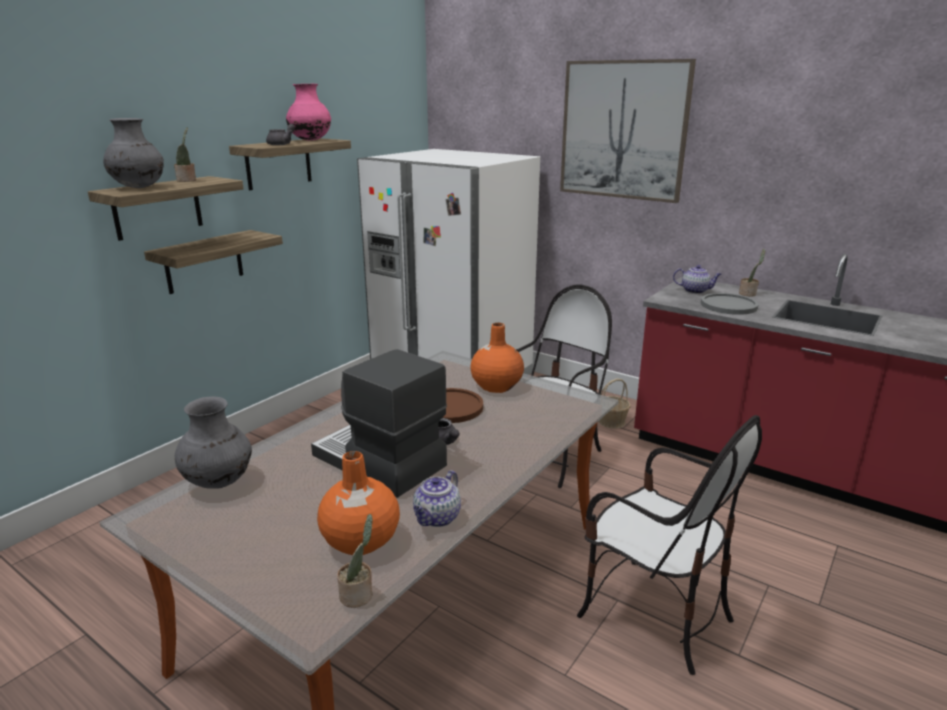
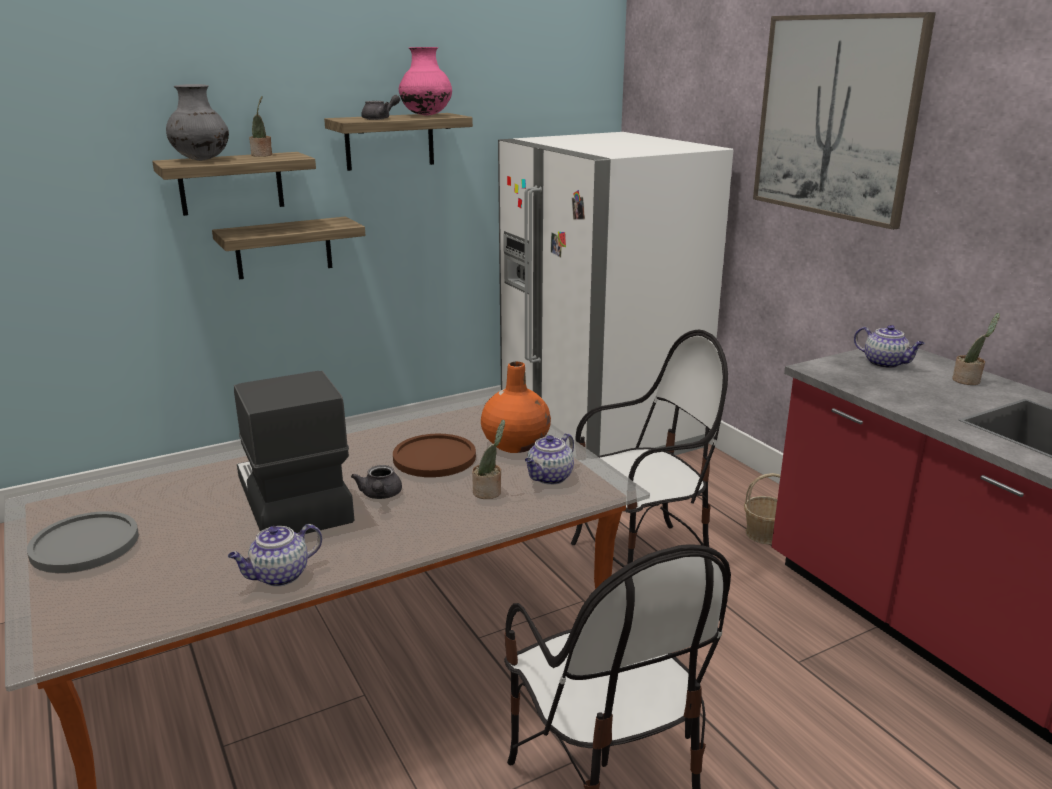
camera: 25 degrees right, 0 degrees up
grey vase [175,396,252,489] -> none
orange vase [317,451,400,555] -> none
potted plant [337,514,373,608] -> potted plant moved to [472,420,505,499]
grey plate [701,293,759,315] -> grey plate moved to [27,511,139,573]
none -> teapot [525,433,574,485]

